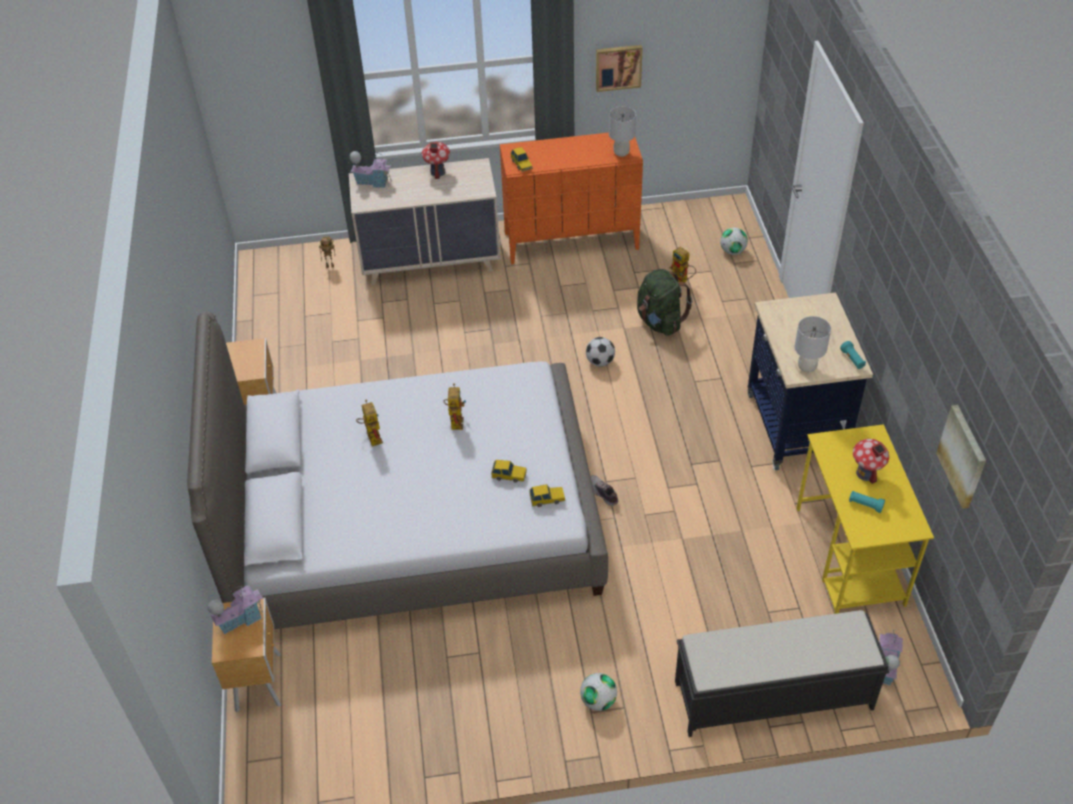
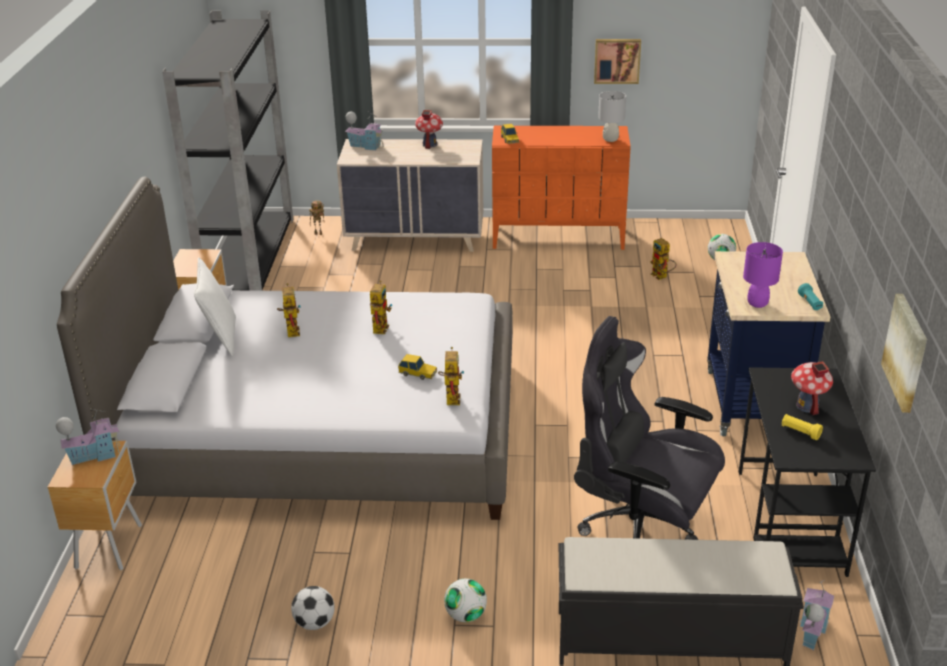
camera: 10 degrees right, 15 degrees down
toy car [529,484,565,507] -> toy robot [438,347,464,405]
football [586,337,615,367] -> football moved to [291,586,335,630]
shoe [590,475,618,506] -> none
green backpack [637,269,693,336] -> none
grey table lamp [795,316,831,372] -> purple table lamp [743,242,783,308]
yellow desk [797,424,934,614] -> black desk [739,367,876,577]
turquoise flashlight [849,491,885,513] -> yellow flashlight [782,414,823,440]
none -> black bookcase [162,11,293,291]
none -> white pillow [194,258,236,356]
none -> black office chair [574,316,725,540]

